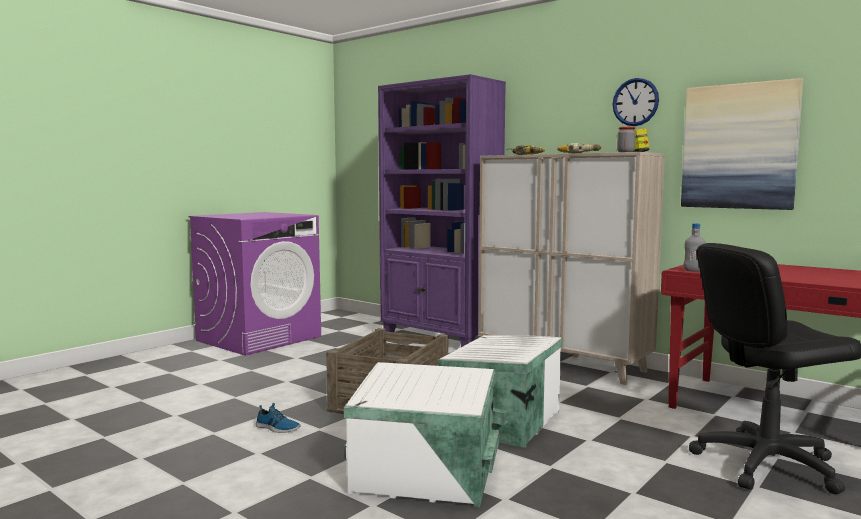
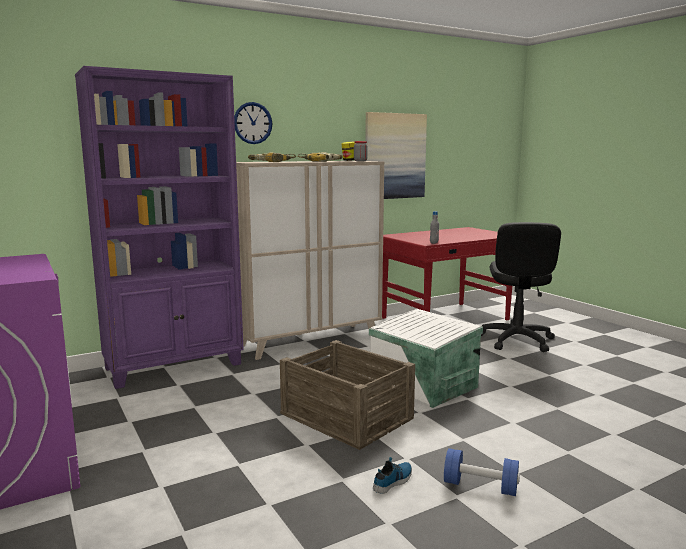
camera: 70 degrees left, 5 degrees up
white storage box [344,362,499,507] -> none
wall clock [613,78,659,126] -> wall clock moved to [234,102,272,144]
none -> blue dumbbell [444,448,520,496]

